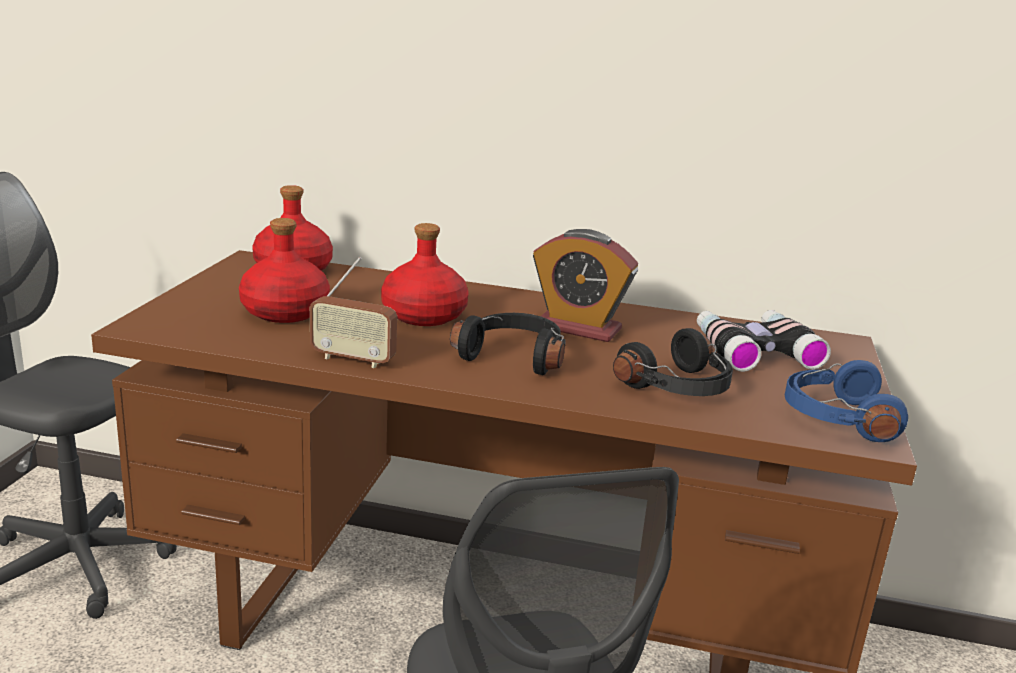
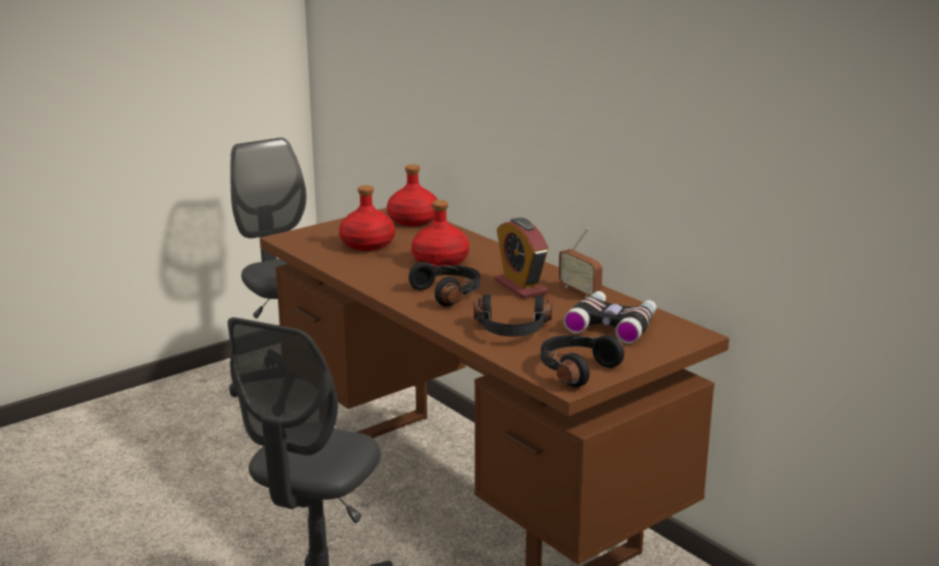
camera: 40 degrees right, 0 degrees up
radio [310,257,397,368] -> radio moved to [558,228,603,298]
blue headphones [785,360,908,442] -> black headphones [540,335,624,387]

